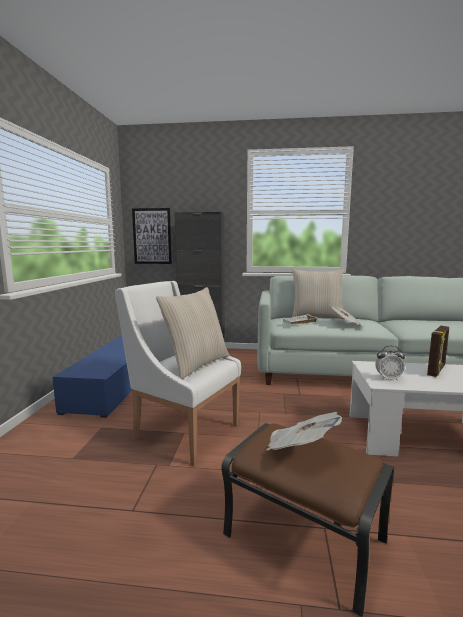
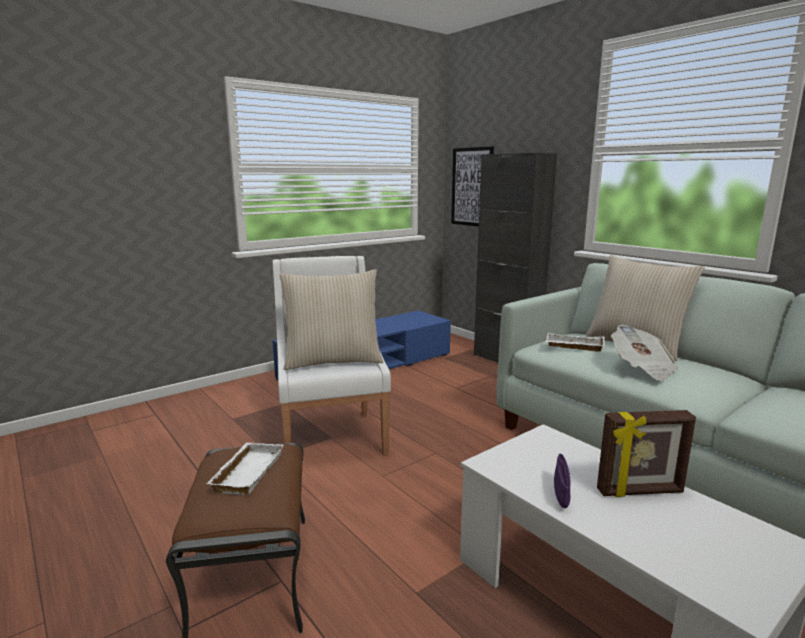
camera: 45 degrees right, 5 degrees up
newspaper [266,412,342,450] -> white tray [206,443,283,495]
alarm clock [375,346,405,381] -> none
none -> purple bowl [554,453,571,508]

